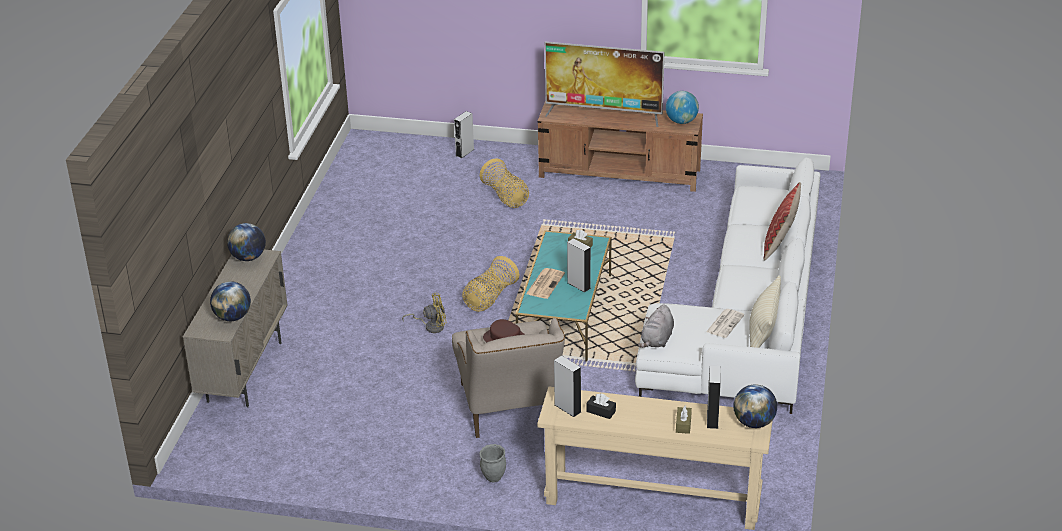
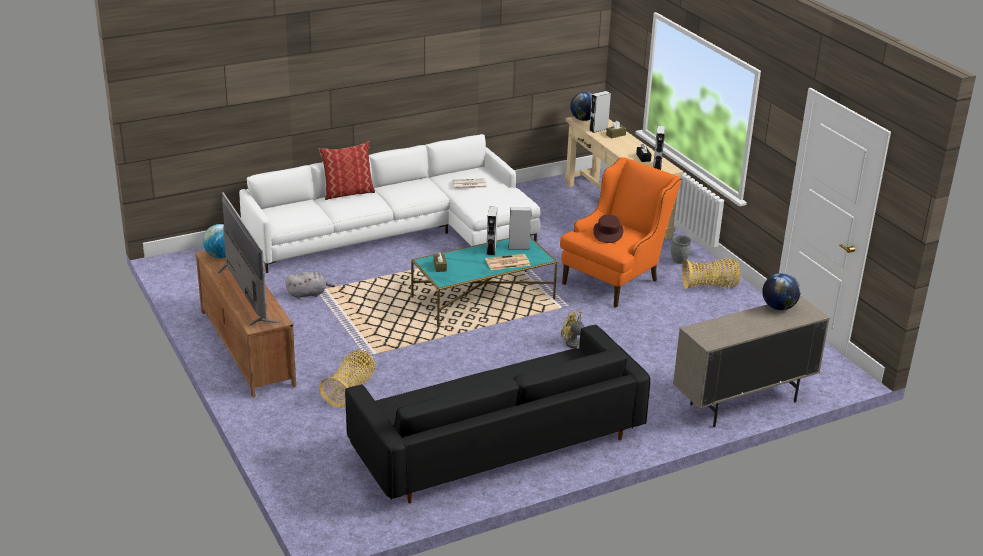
camera: 130 degrees left, 5 degrees down
globe [227,223,266,261] -> none
beige armchair [452,318,565,438] -> orange armchair [560,157,681,307]
grey speaker [454,111,474,158] -> grey speaker moved to [508,207,531,250]
basket [462,256,519,312] -> basket moved to [682,259,740,289]
grey plush toy [638,305,674,348] -> grey plush toy moved to [285,272,335,299]
beige pillow [749,275,781,348] -> none
none -> black sofa [345,325,651,504]

